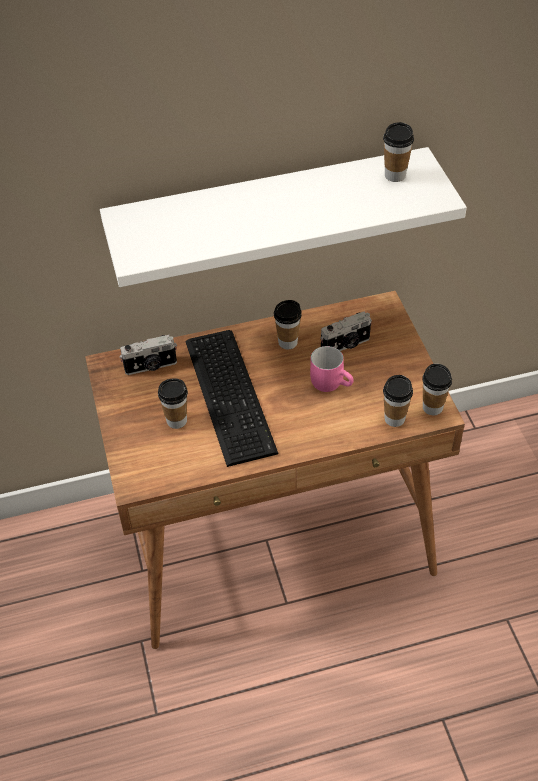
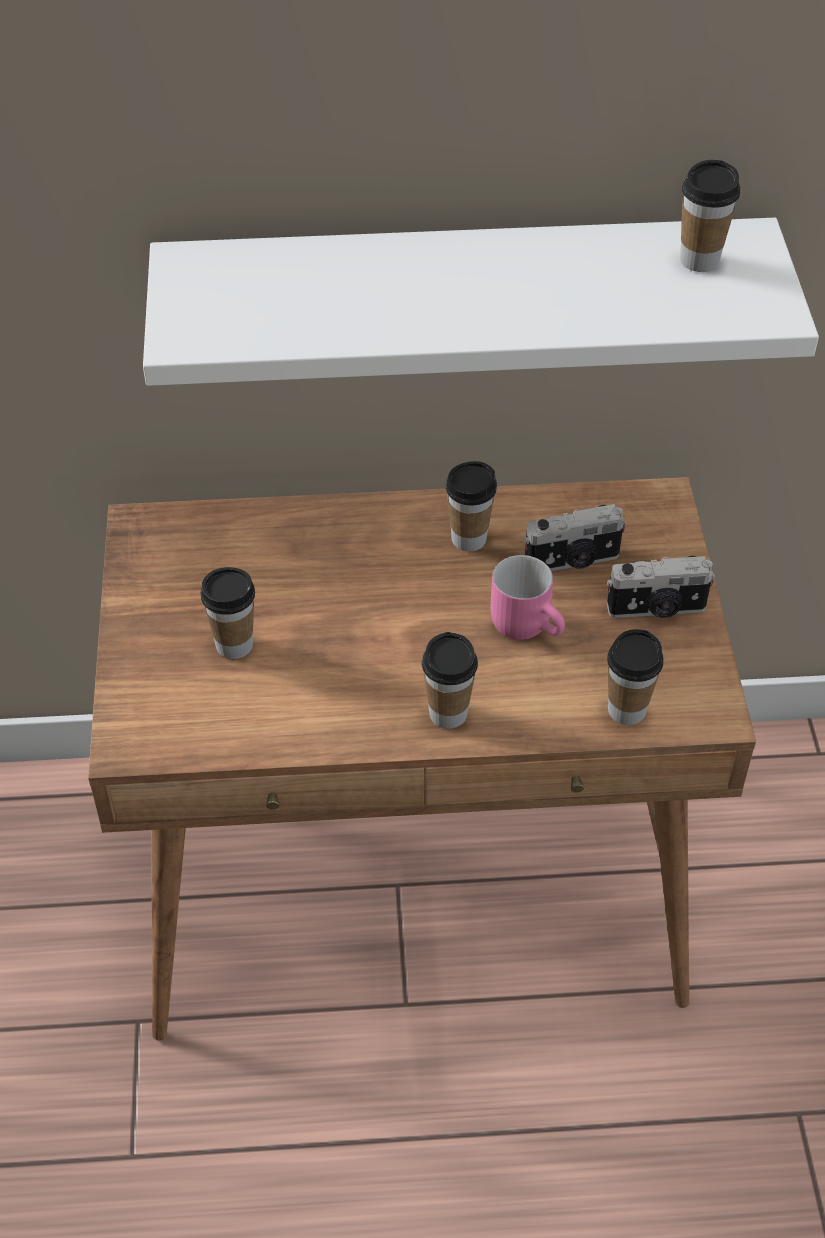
camera: 10 degrees right, 0 degrees up
camera [119,335,177,375] -> camera moved to [607,556,715,618]
keyboard [185,330,278,467] -> none
cup [422,364,452,415] -> cup moved to [422,632,478,729]

